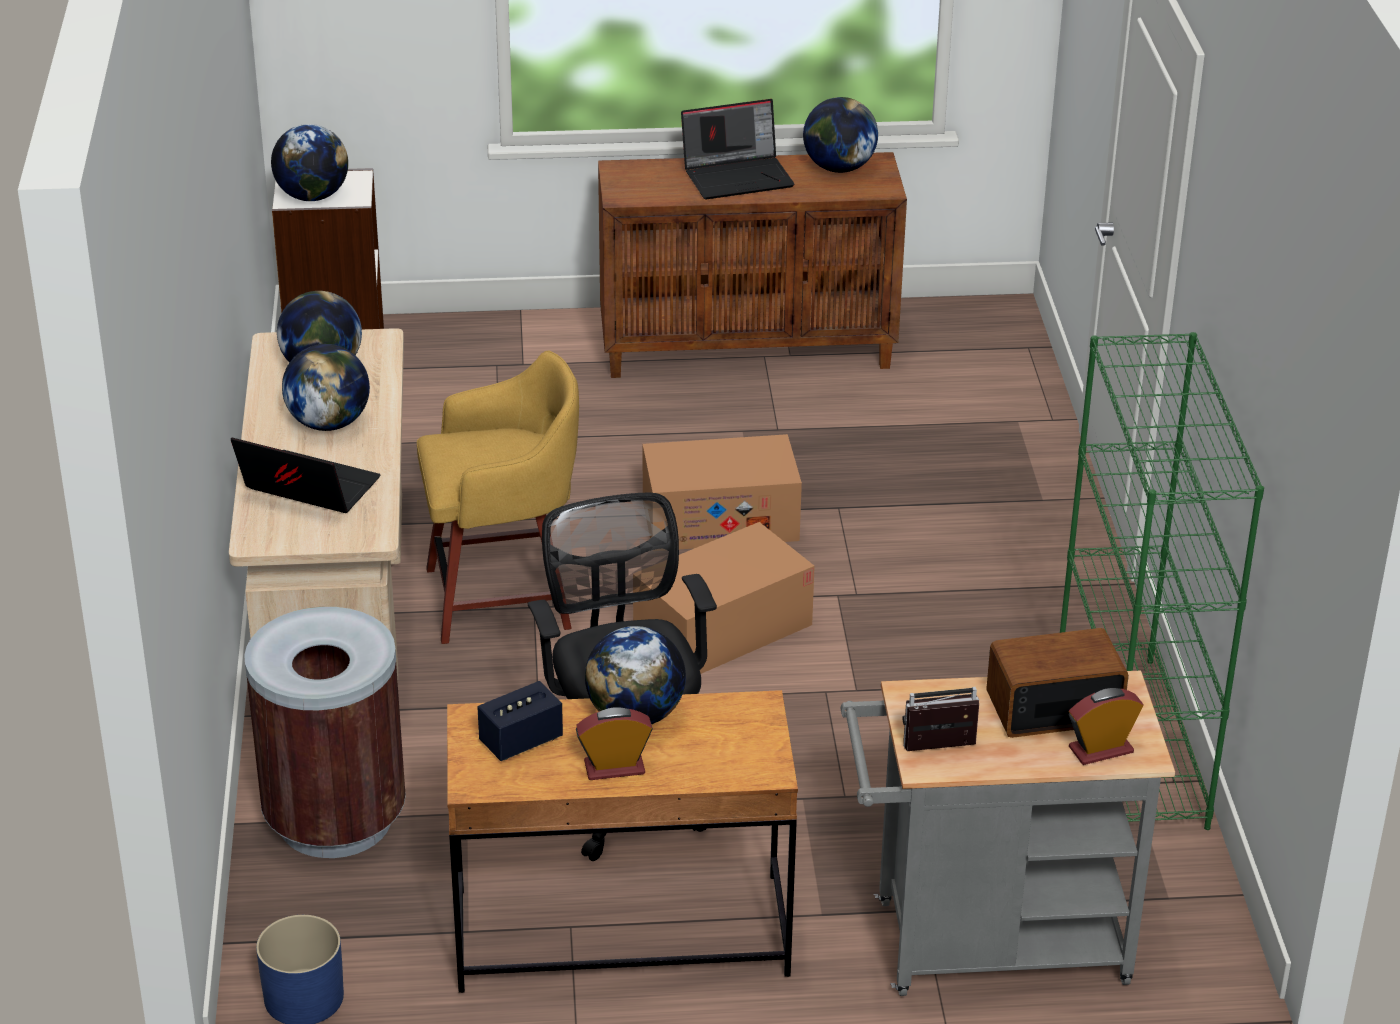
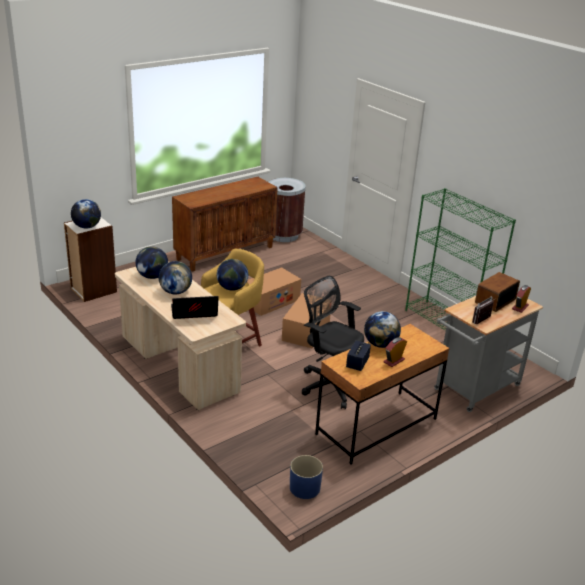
camera: 35 degrees left, 5 degrees down
brown trash can [244,607,406,858] -> brown trash can moved to [269,178,305,242]
laptop [681,99,795,199] -> none
globe [803,97,878,173] -> globe moved to [217,259,248,291]

